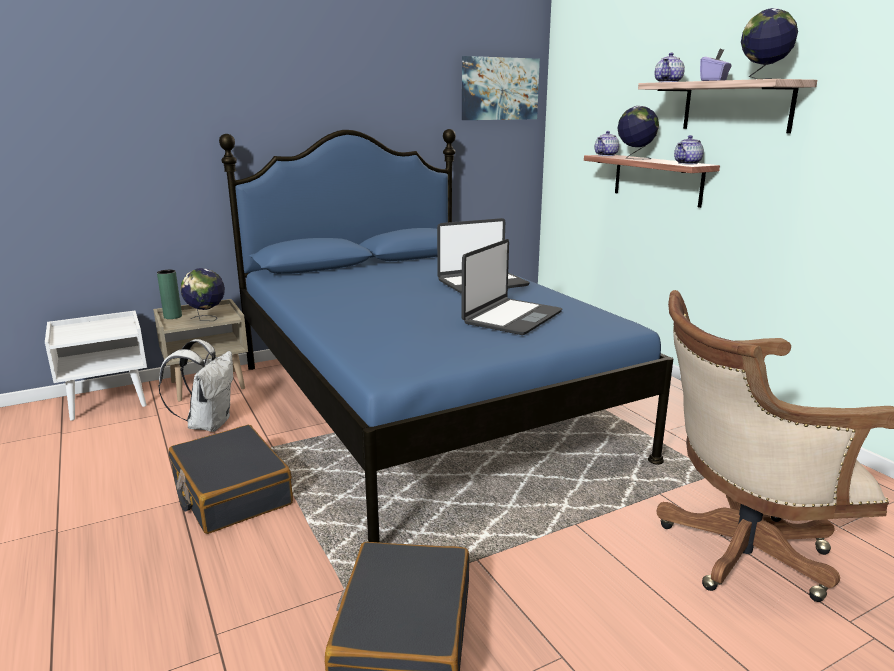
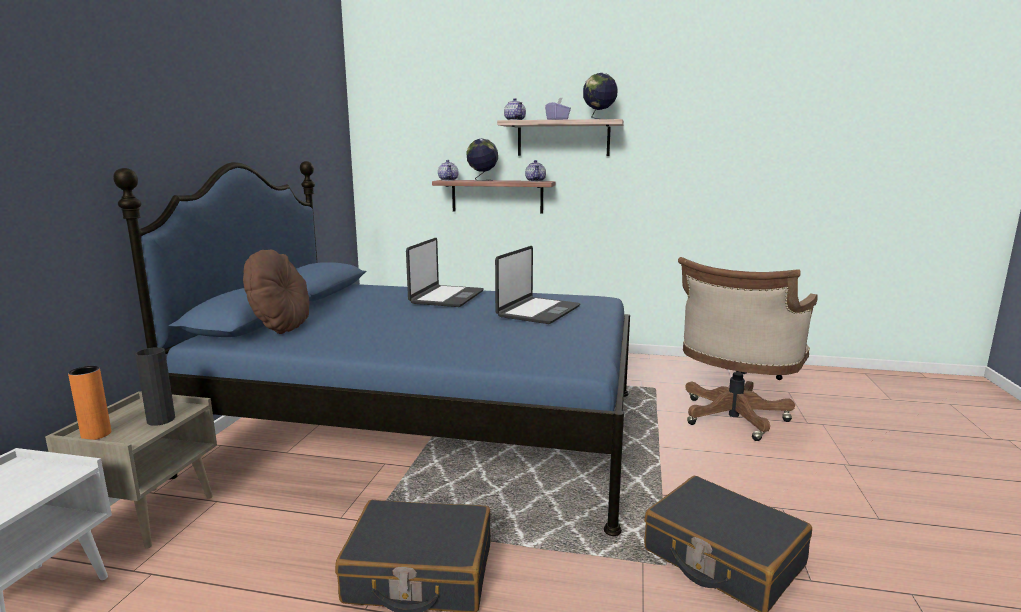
camera: 50 degrees left, 5 degrees down
green vase [157,270,182,319] -> orange vase [68,366,111,440]
white backpack [158,339,233,432] -> none
globe [181,268,225,321] -> black vase [135,347,175,426]
laptop [461,239,562,335] -> laptop turned 45 degrees clockwise [495,246,580,324]
picture [462,56,540,120] -> none
none -> brown pillow [243,250,309,334]

